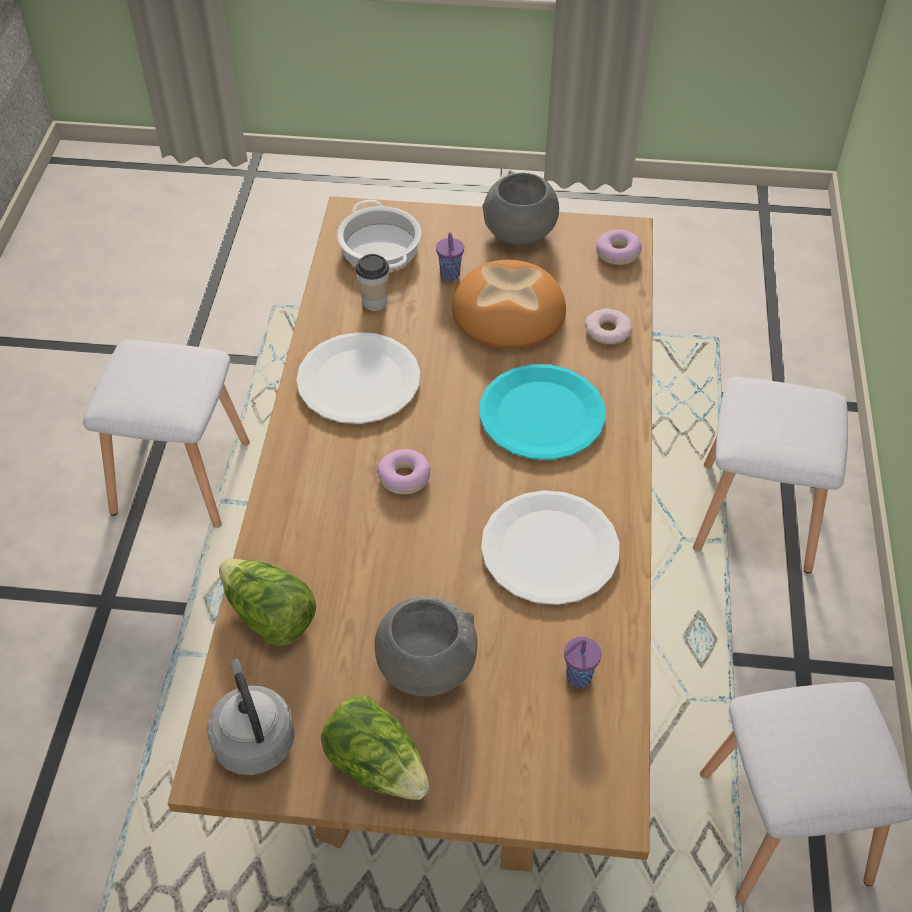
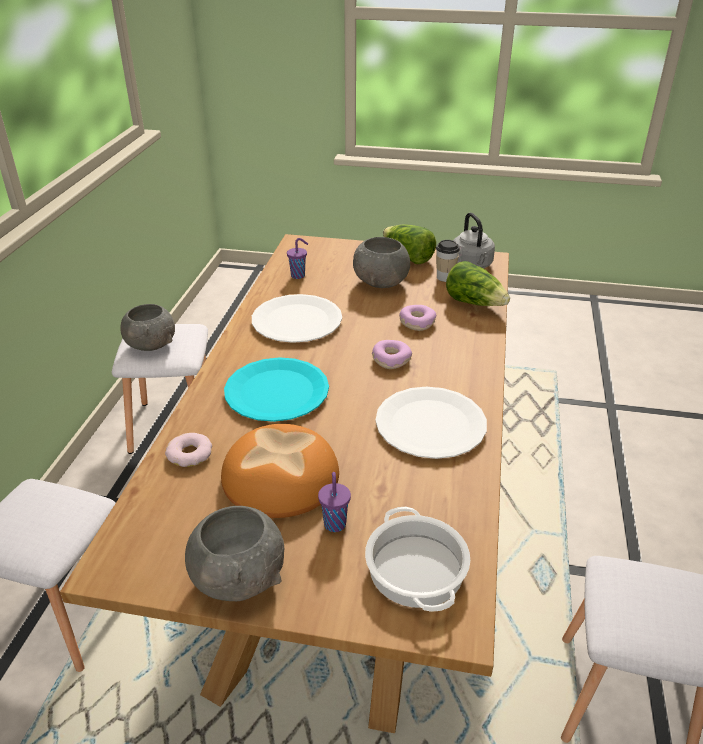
camera: 175 degrees left, 15 degrees down
cup [355,254,389,311] -> cup moved to [436,240,460,282]
donut [596,230,642,265] -> donut moved to [399,305,436,331]
none -> grey bowl [120,304,175,351]

